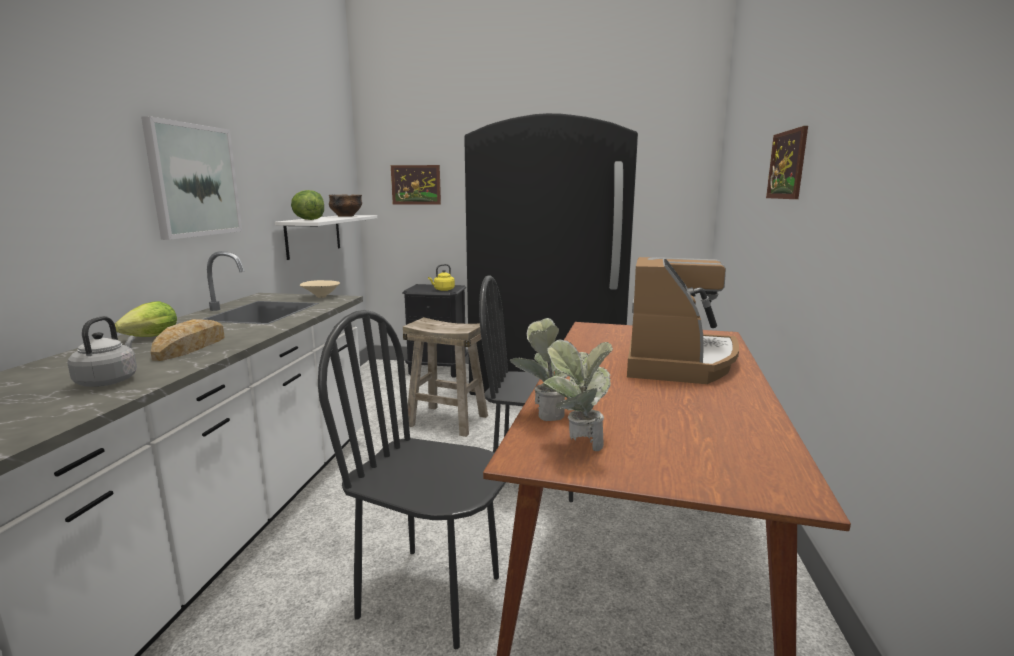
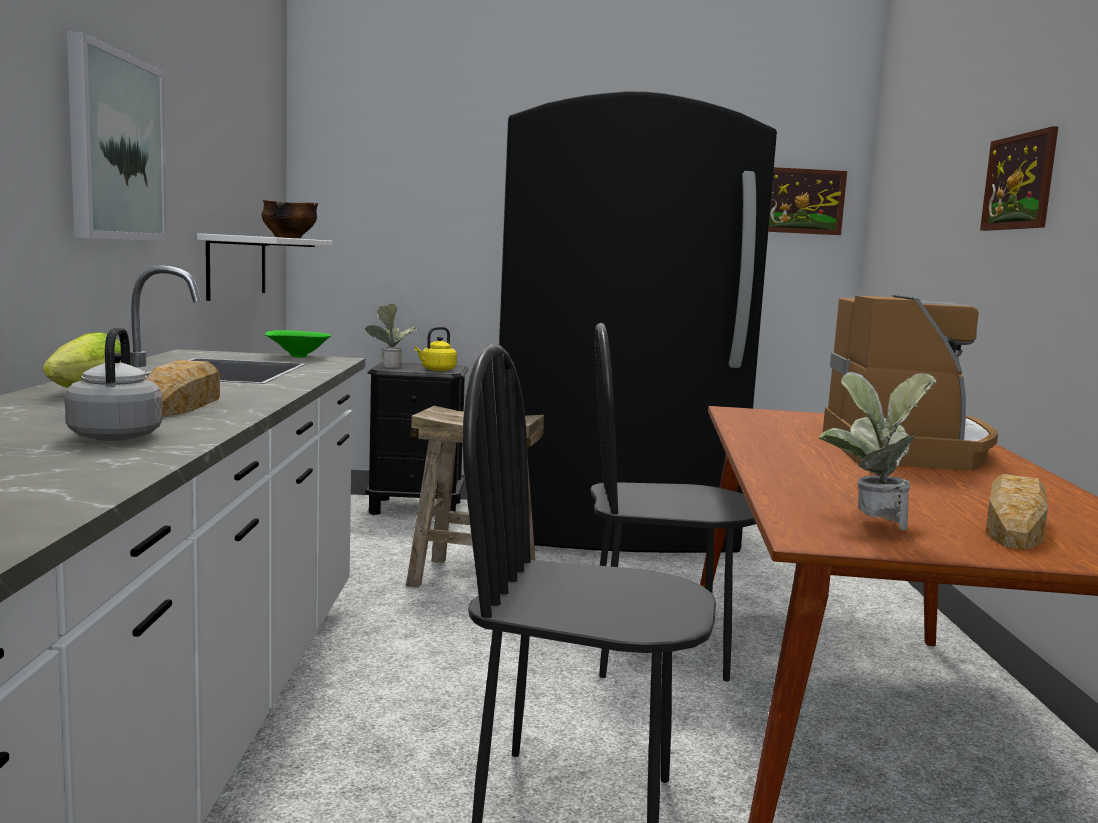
camera: 10 degrees left, 5 degrees down
lettuce [291,190,324,220] -> none
beige bowl [299,280,340,298] -> green bowl [265,330,331,358]
picture [391,165,441,205] -> picture moved to [768,167,847,235]
potted plant [509,318,589,421] -> potted plant moved to [365,304,419,368]
none -> bread [985,474,1048,550]

